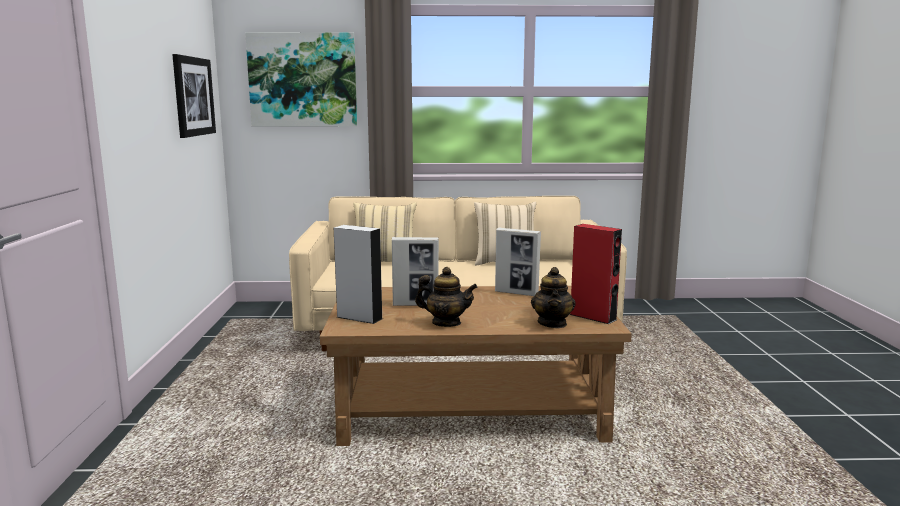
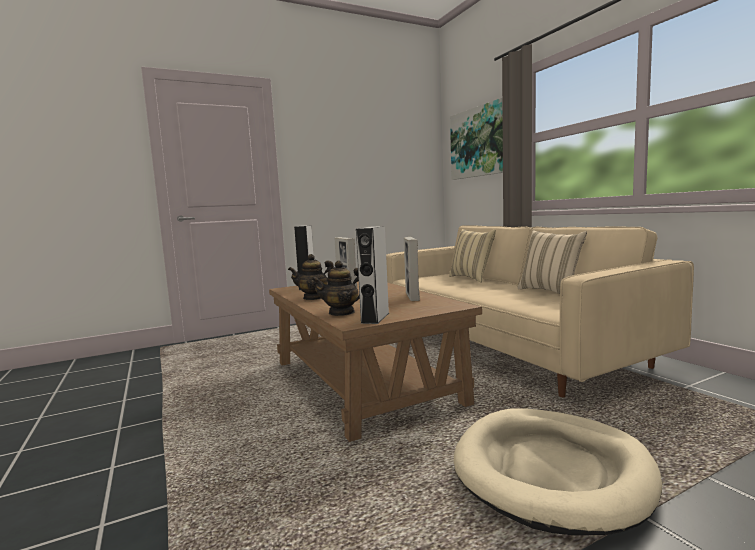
camera: 65 degrees right, 5 degrees down
picture [172,54,216,138] -> none
teapot [415,267,478,327] -> teapot turned 90 degrees clockwise [288,254,334,300]
red speaker [570,224,622,324] -> grey speaker [356,226,389,324]
none -> beige dog bed [454,408,662,535]

